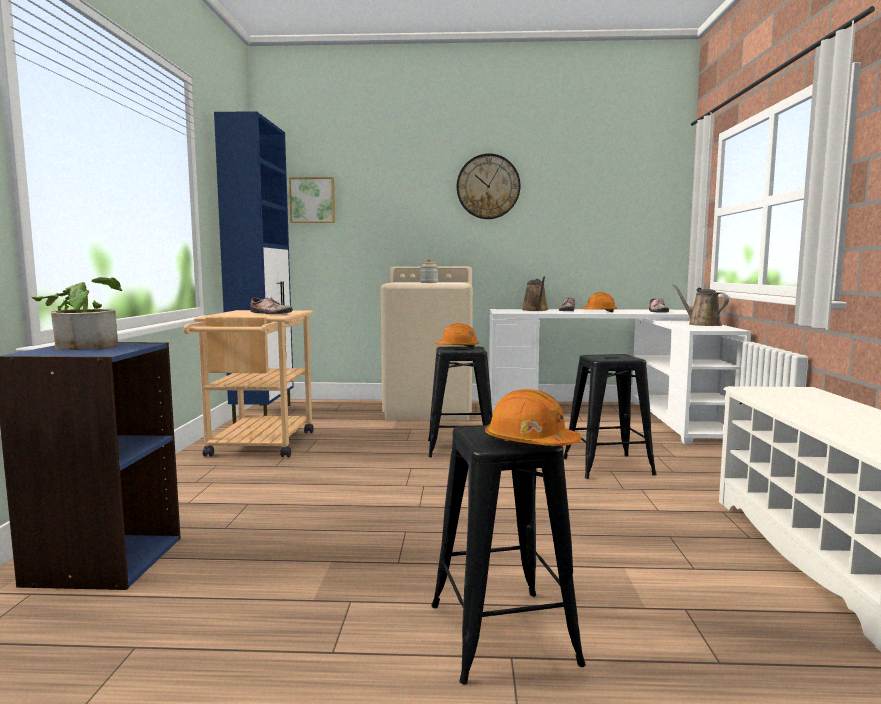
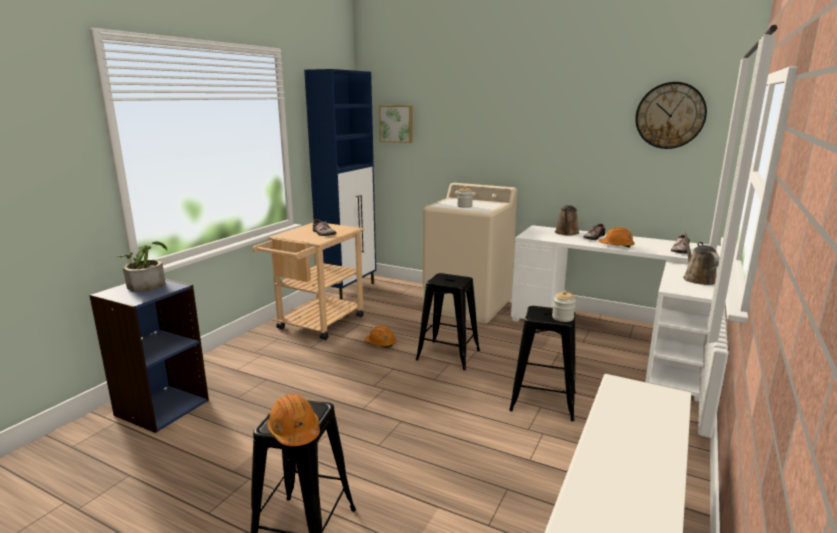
camera: 25 degrees right, 10 degrees up
orange hard hat [435,323,479,349] -> orange hard hat moved to [365,326,396,348]
wall clock [457,153,520,219] -> wall clock moved to [635,82,707,149]
none -> jar [552,290,576,322]

